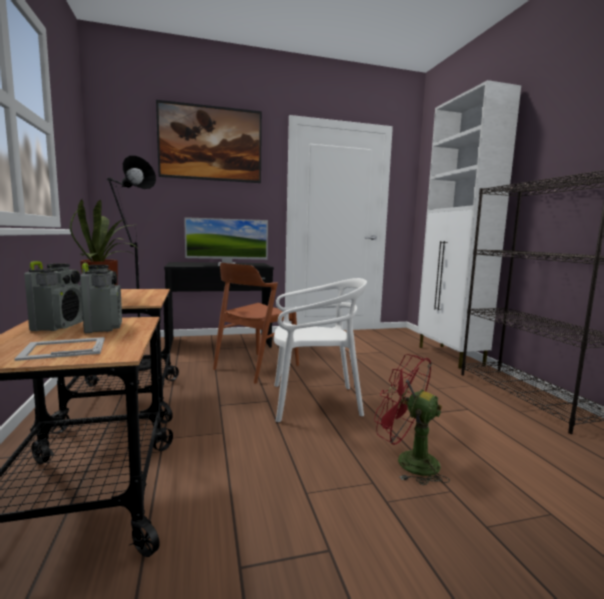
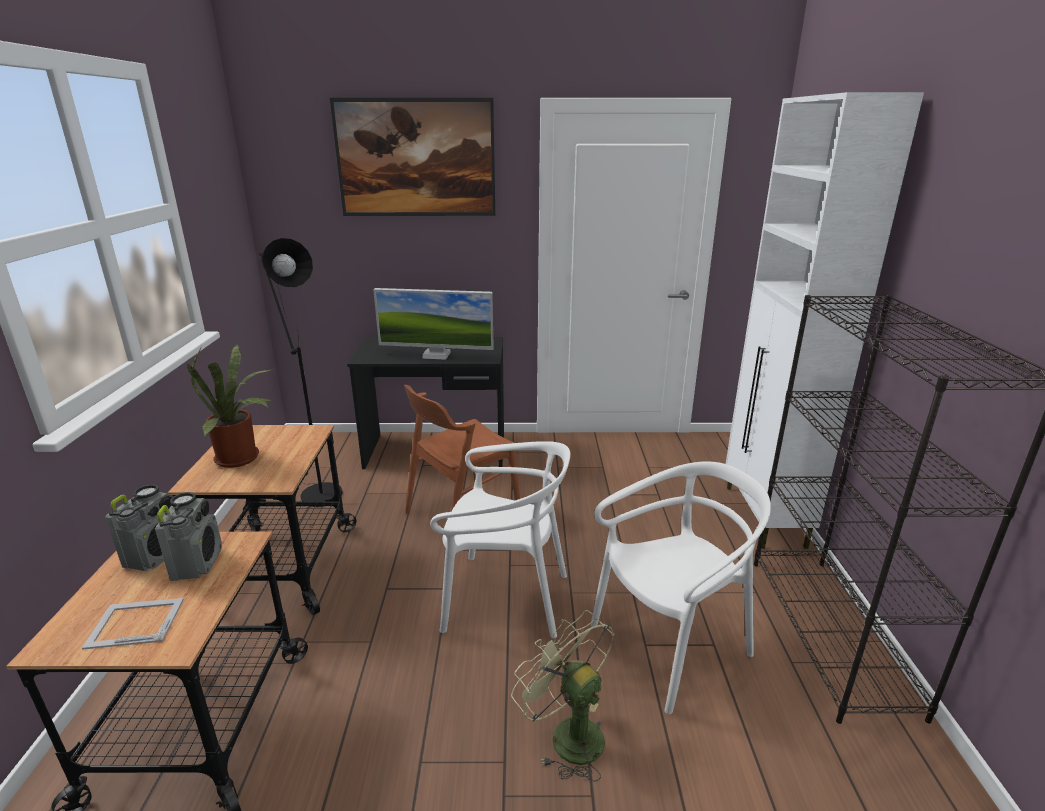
camera: 15 degrees right, 15 degrees up
red fan [374,354,450,485] -> green fan [511,610,614,782]
none -> white chair [590,461,771,714]

